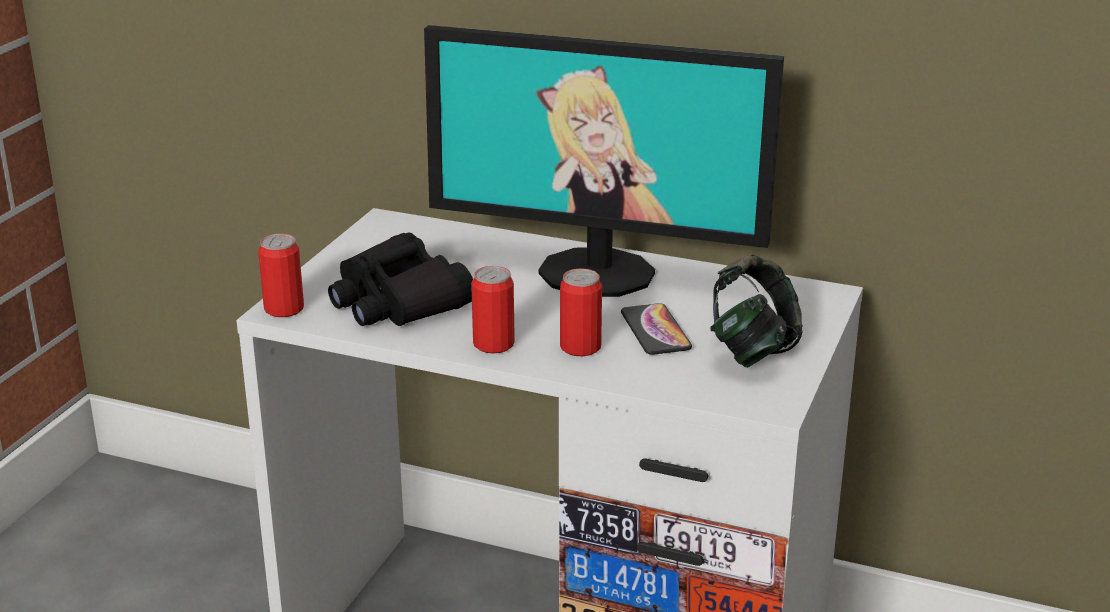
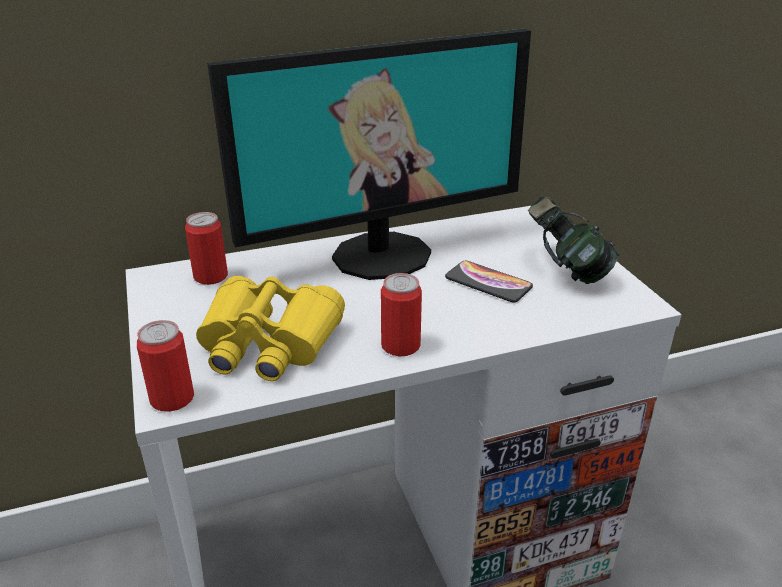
camera: 40 degrees left, 5 degrees up
black binoculars [328,232,473,326] -> yellow binoculars [196,276,345,381]
can [560,269,602,356] -> can moved to [185,212,228,285]

